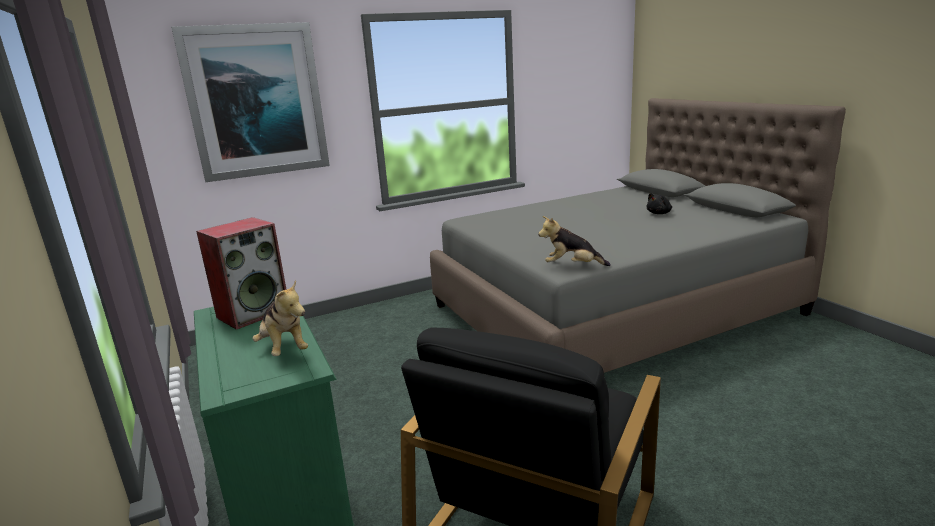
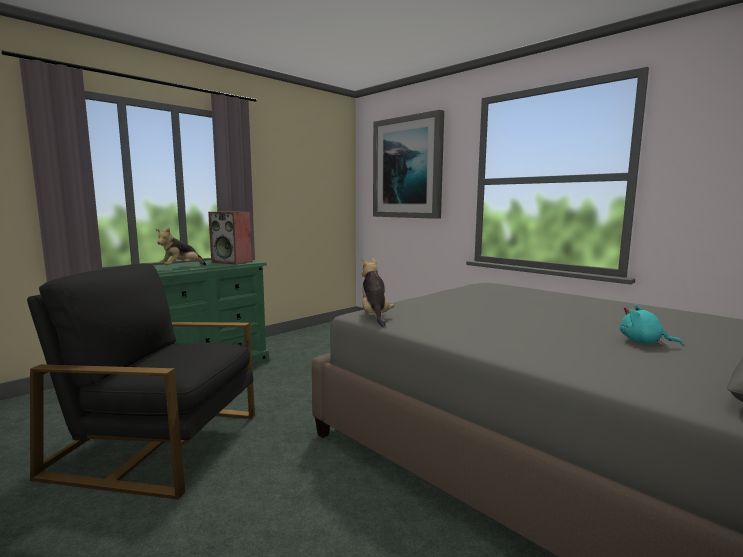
camera: 70 degrees right, 10 degrees down
black plush toy [647,193,672,214] -> turquoise plush toy [620,305,683,346]

